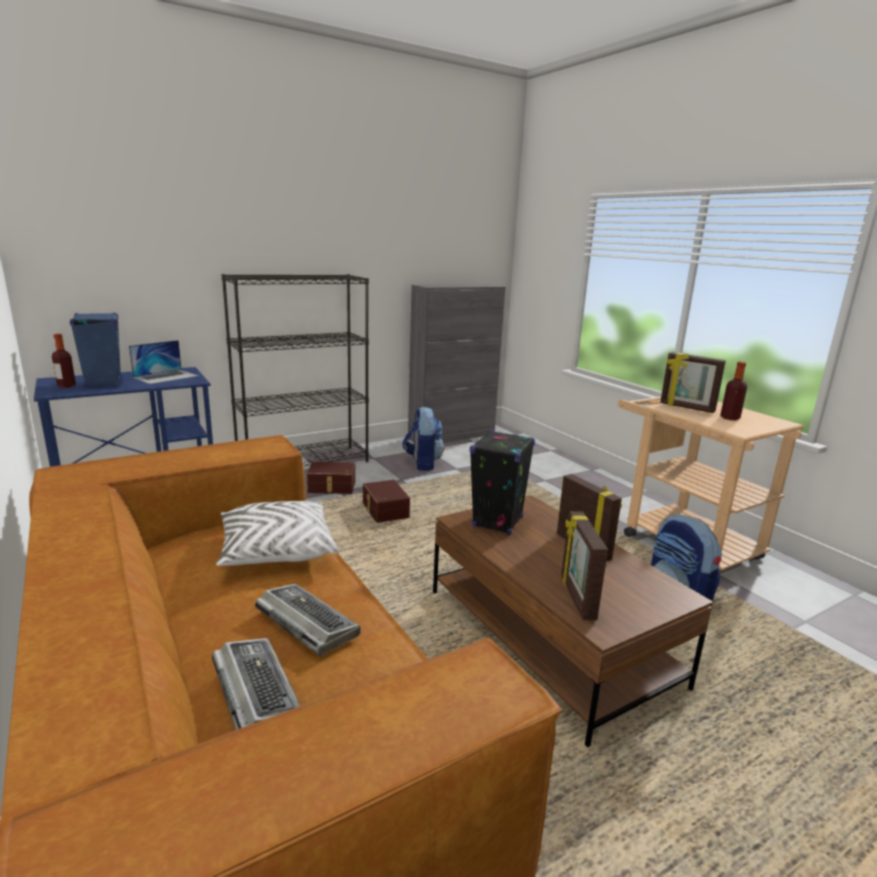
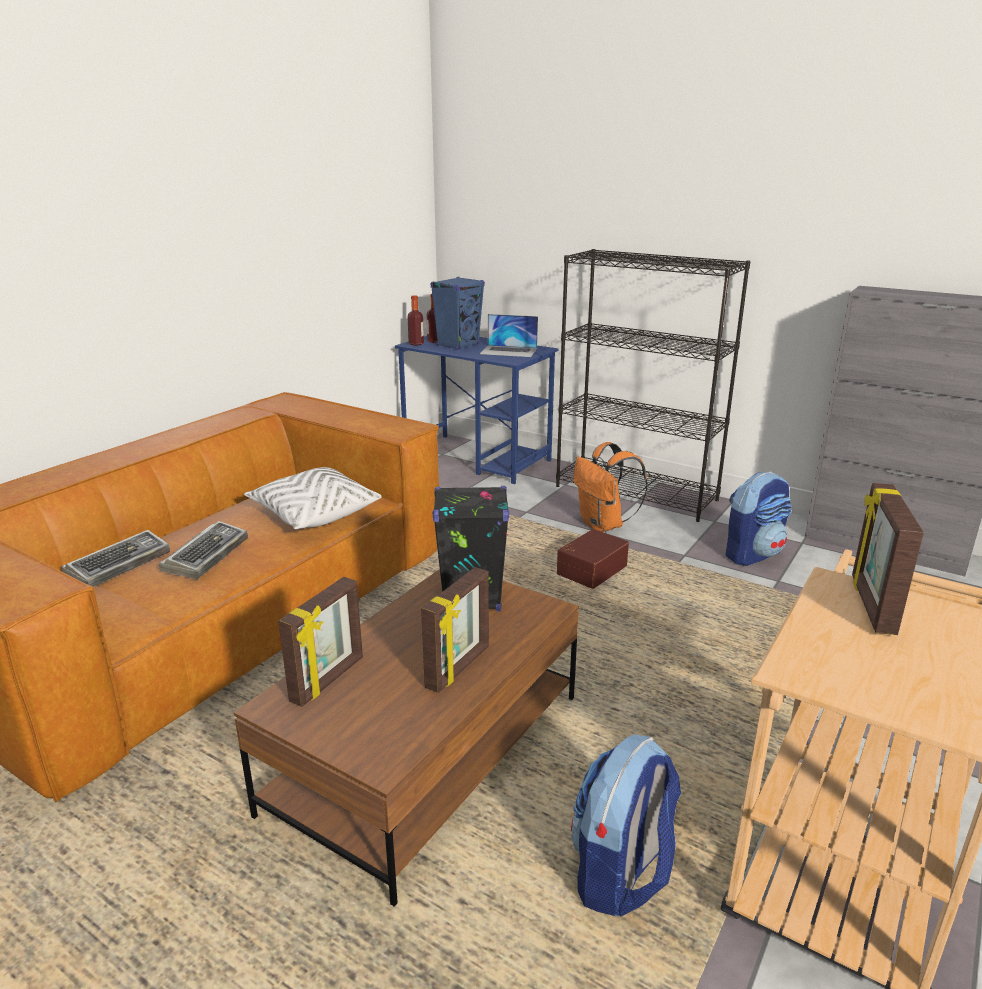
camera: 65 degrees right, 5 degrees up
brown storage box [307,462,355,494] -> orange backpack [573,442,648,532]
picture frame [561,511,608,620] -> picture frame turned 150 degrees clockwise [278,577,363,707]
bottle [720,361,747,420] -> bottle moved to [407,295,424,345]

